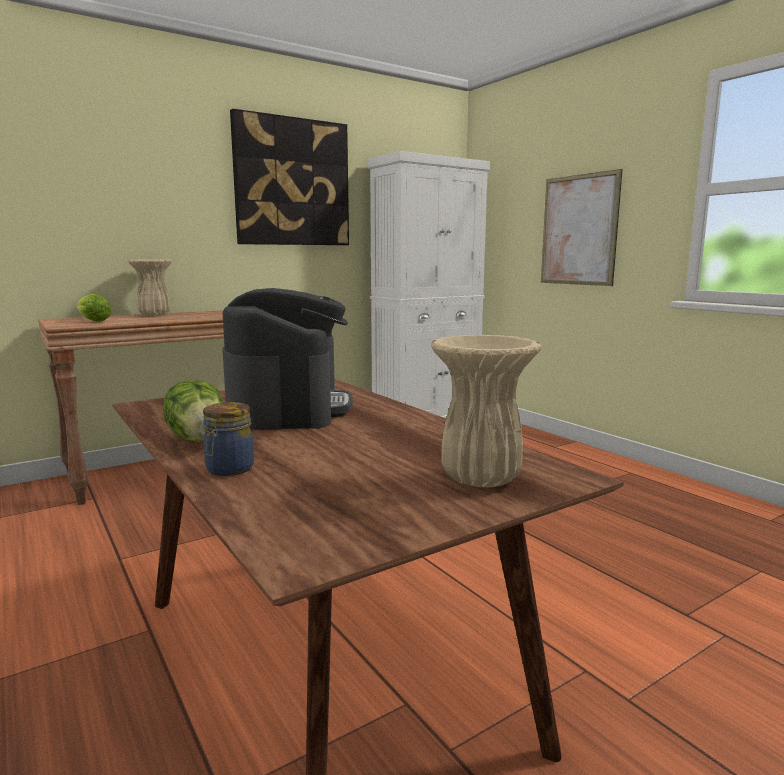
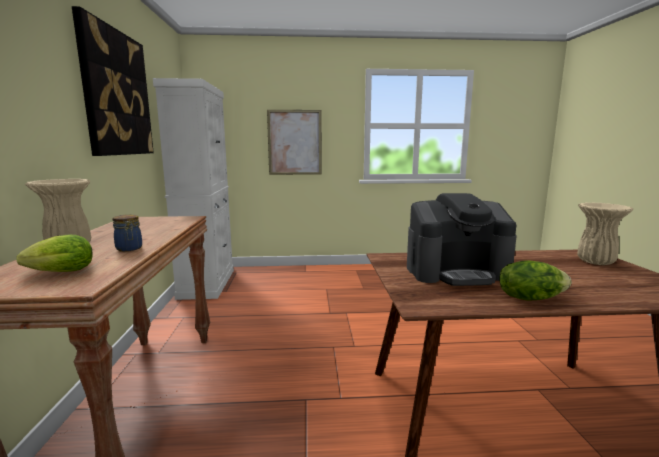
camera: 60 degrees left, 0 degrees up
jar [203,402,254,476] -> jar moved to [113,214,142,251]
coffee machine [222,288,353,430] -> coffee machine turned 150 degrees clockwise [407,193,517,286]

